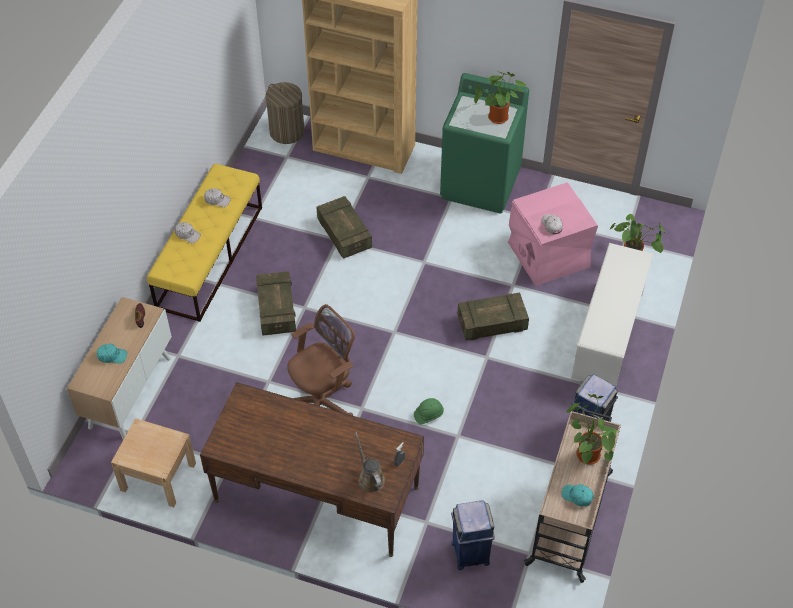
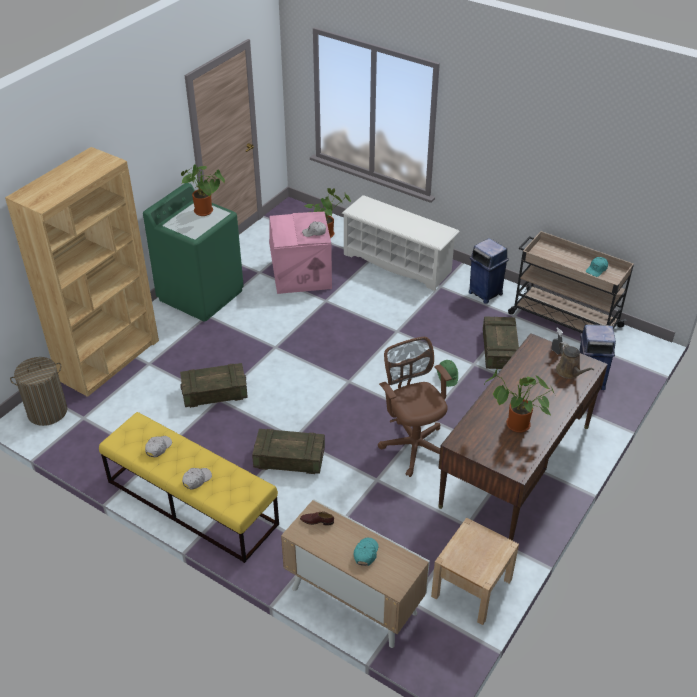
camera: 75 degrees left, 10 degrees down
brown watering can [355,432,385,493] -> brown watering can turned 105 degrees counterclockwise [556,341,594,379]
crate [458,293,529,340] -> crate moved to [483,316,519,369]
potted plant [566,393,617,465] -> potted plant moved to [484,369,554,433]

